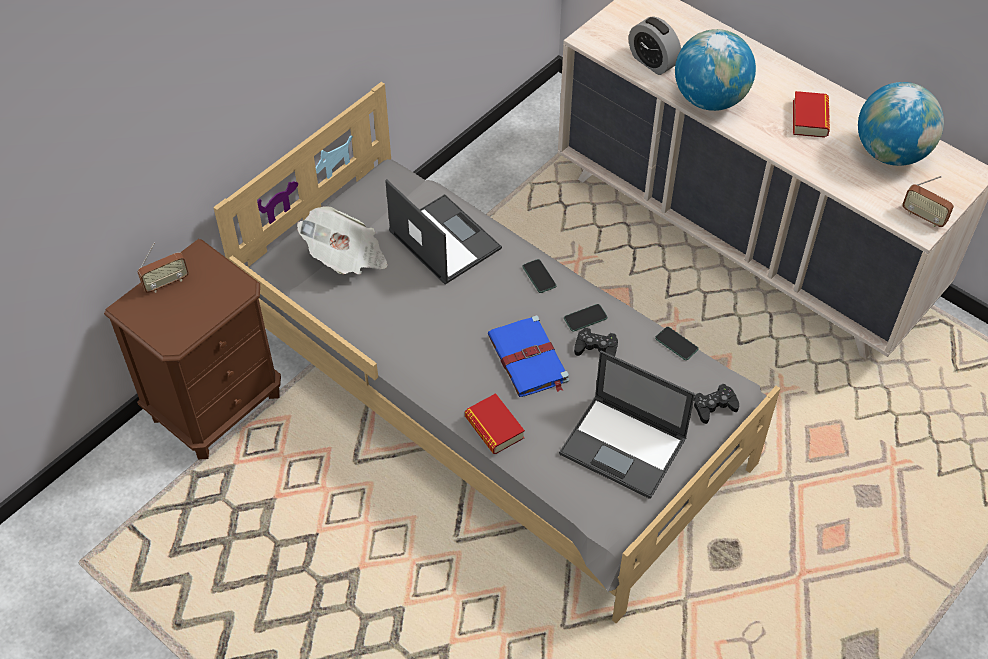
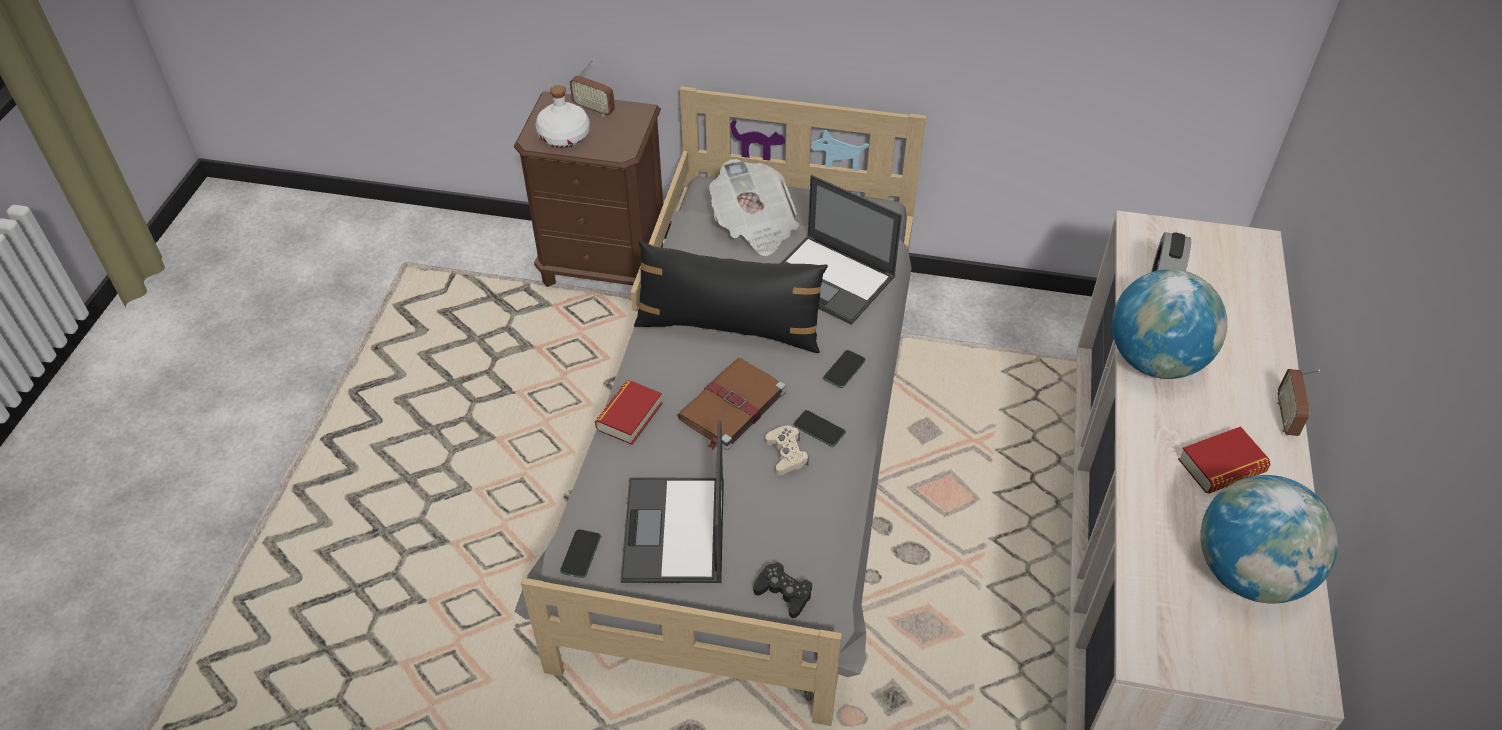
camera: 60 degrees right, 5 degrees down
laptop [385,179,502,285] -> laptop turned 105 degrees clockwise [780,175,902,325]
blue book [488,315,569,397] -> brown book [677,358,786,450]
black game controller [574,327,618,357] -> beige game controller [765,425,809,475]
phone [655,327,699,360] -> phone moved to [560,529,601,578]
radio [902,176,954,227] -> radio moved to [1277,369,1320,436]
none -> white bottle [535,85,590,148]
none -> black pillow [634,241,828,353]

